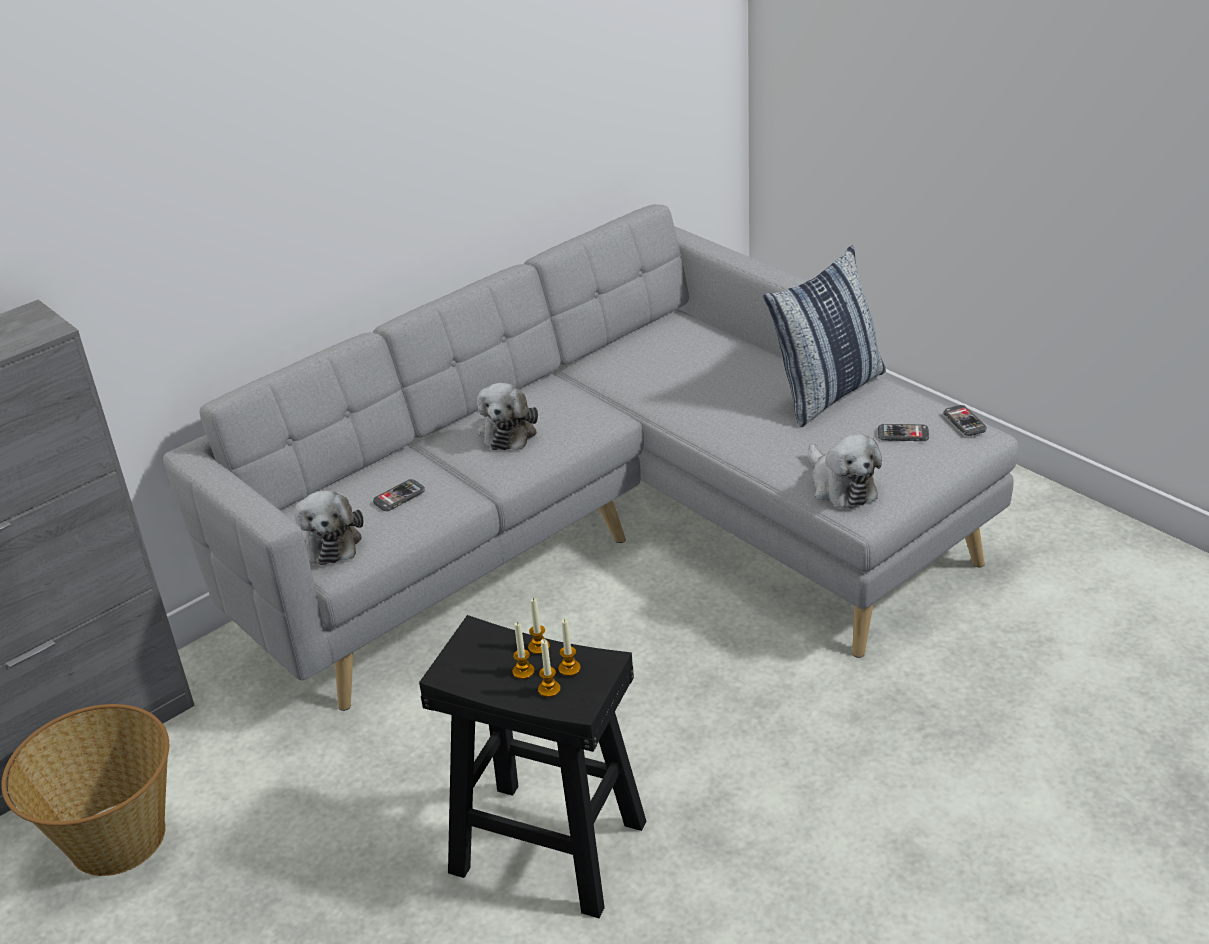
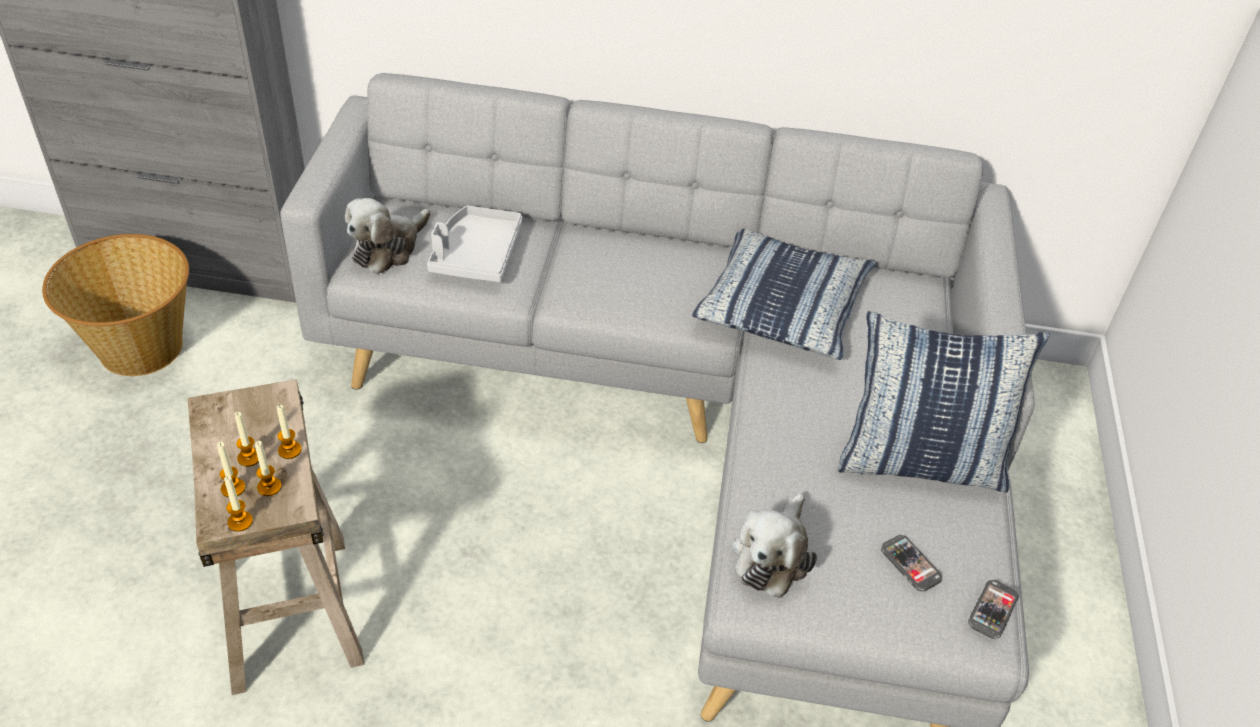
camera: 45 degrees right, 10 degrees up
phone [373,479,425,511] -> grey tray [427,206,523,282]
black stool [419,615,646,918] -> beige stool [187,379,365,695]
plush toy [477,383,538,450] -> none
none -> candle [224,476,253,532]
none -> pillow [692,229,876,360]

